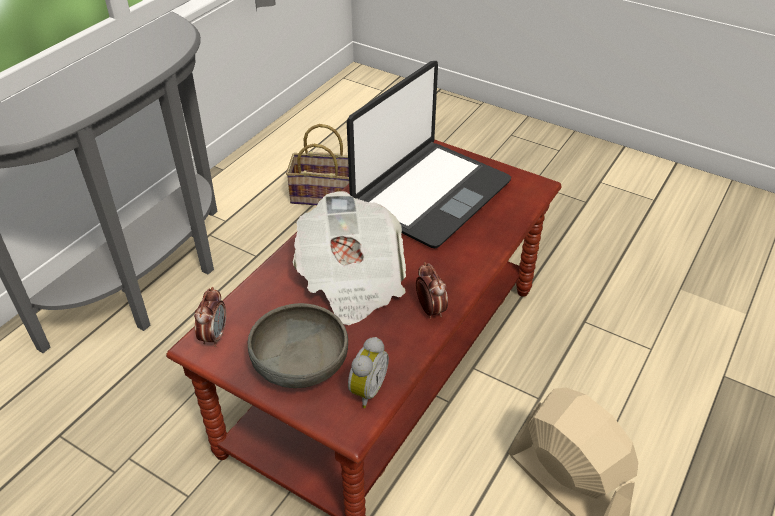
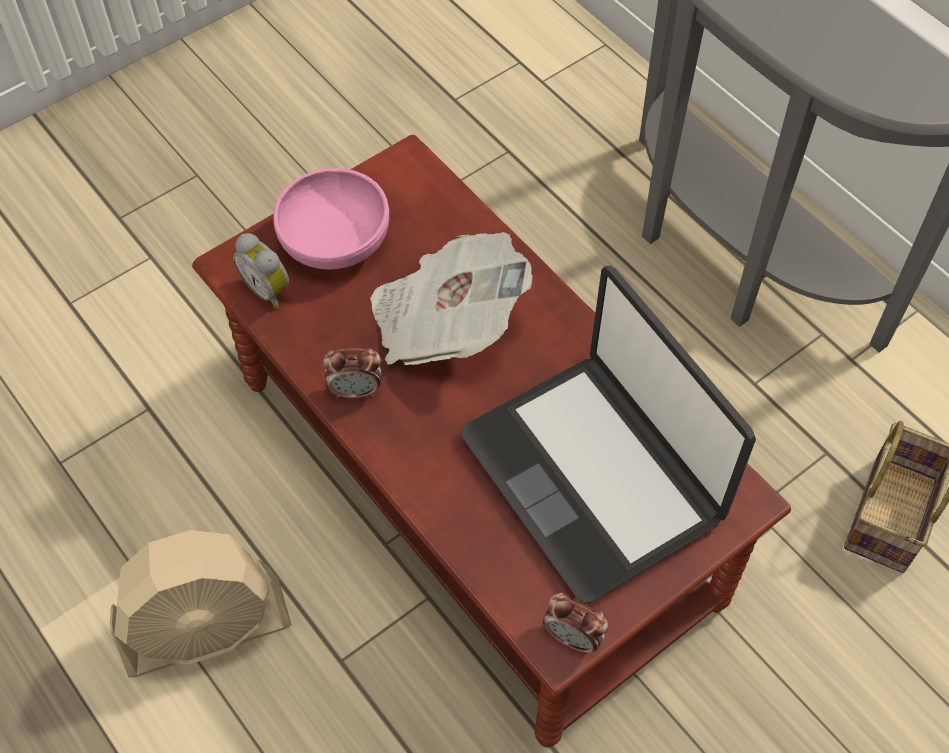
camera: 110 degrees right, 15 degrees up
alarm clock [194,287,226,347] -> alarm clock moved to [543,593,608,654]
grey bowl [248,303,348,388] -> pink bowl [273,168,389,270]

